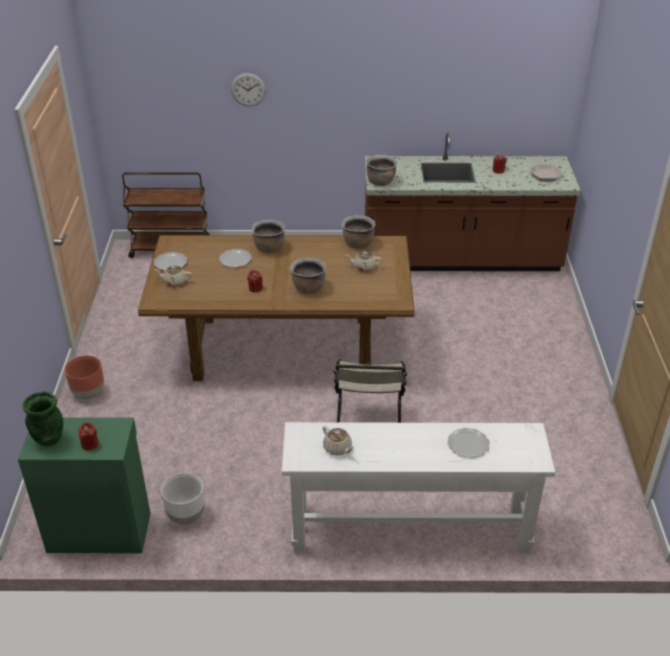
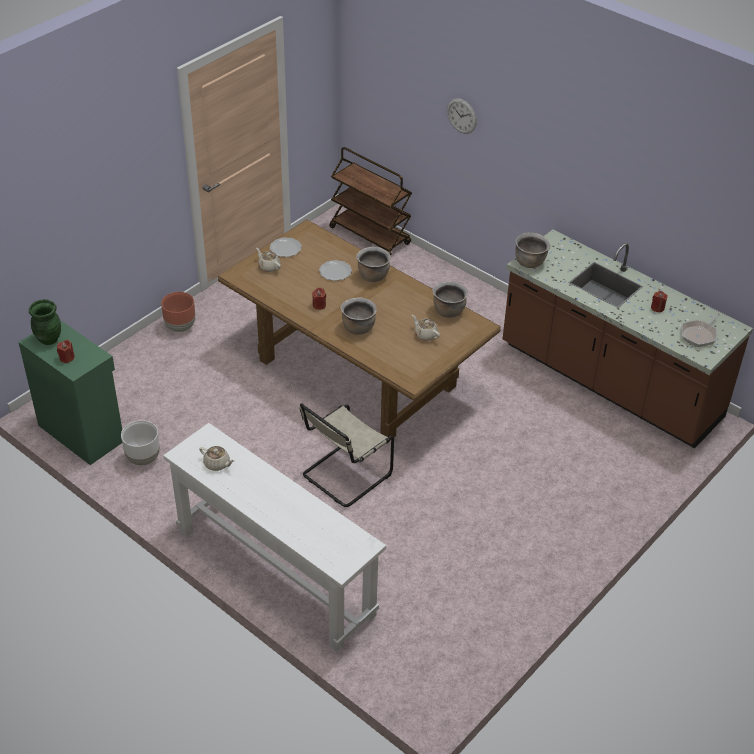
camera: 40 degrees right, 5 degrees up
beige teapot [323,426,354,456] -> beige teapot turned 60 degrees counterclockwise [199,446,235,471]
plate [447,428,490,458] -> none

